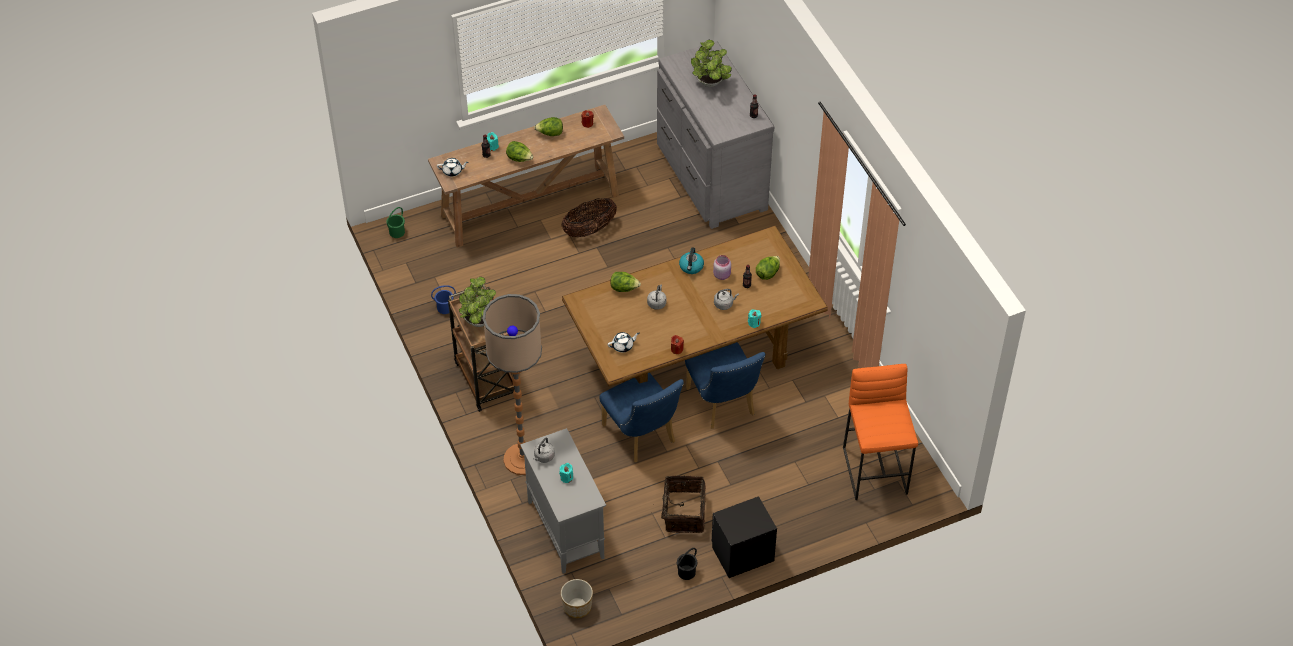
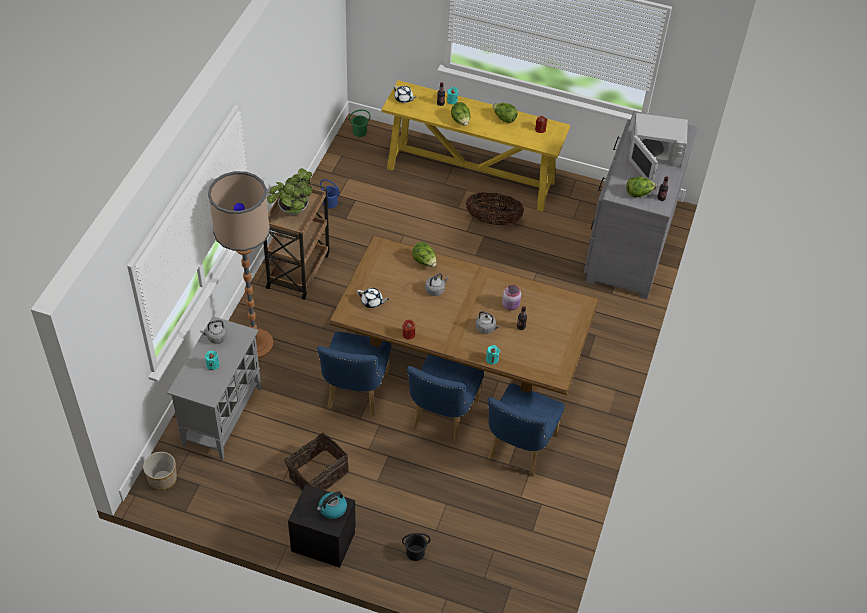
camera: 40 degrees right, 0 degrees up
brown console table [428,105,624,248] -> yellow console table [382,80,570,212]
black bucket [677,548,697,580] -> black bucket moved to [402,533,431,561]
kettle [679,247,704,274] -> kettle moved to [317,491,347,519]
potted plant [691,40,732,87] -> white microwave [628,113,688,182]
lettuce [756,256,780,280] -> lettuce moved to [626,177,656,197]
orange stool [843,364,918,500] -> none
none -> blue chair [488,383,565,476]

